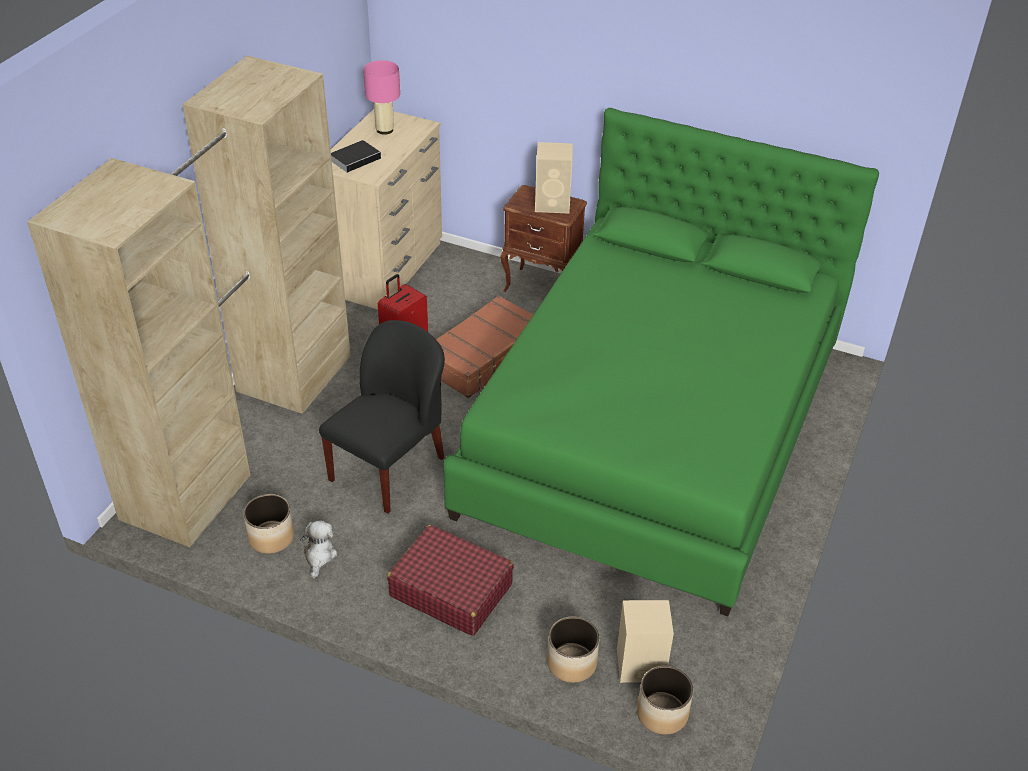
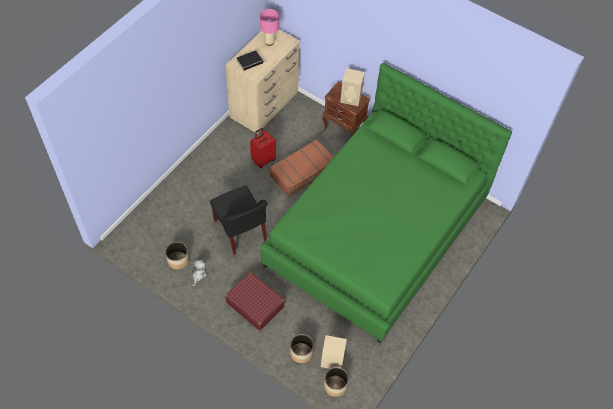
camera: 10 degrees right, 15 degrees up
beige wardrobe [27,56,351,547] -> none
black chair [319,320,445,514] -> black chair turned 105 degrees clockwise [210,186,267,255]

